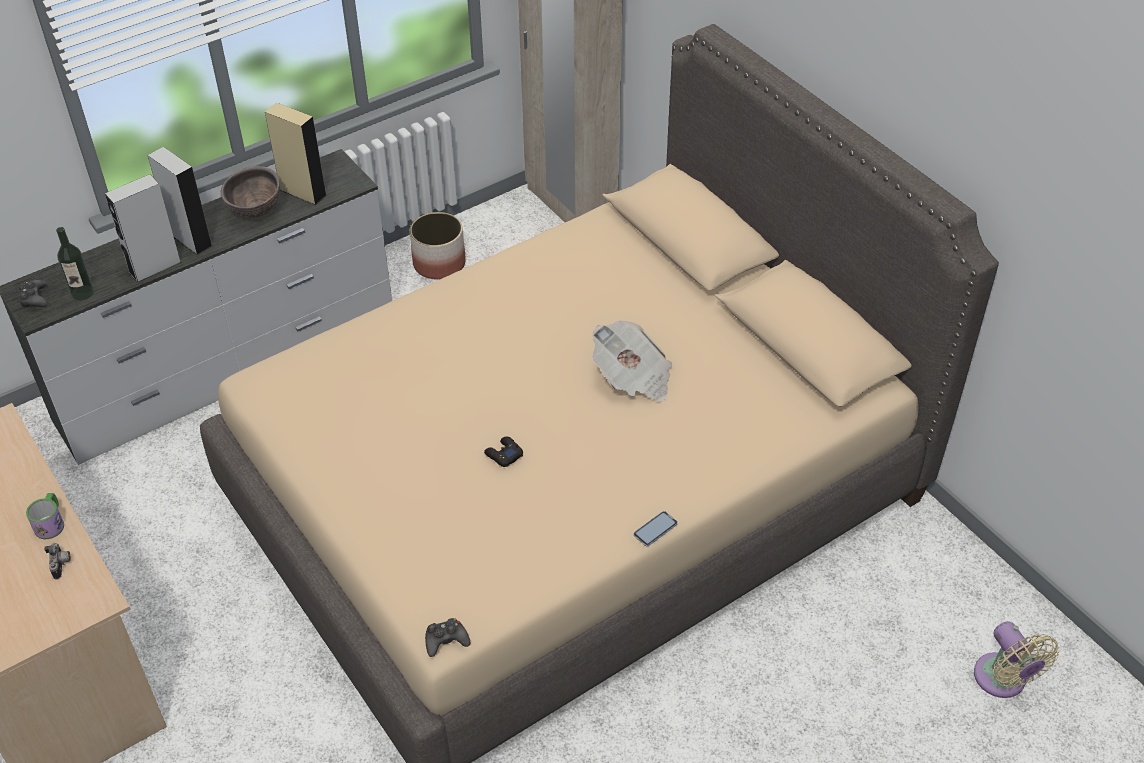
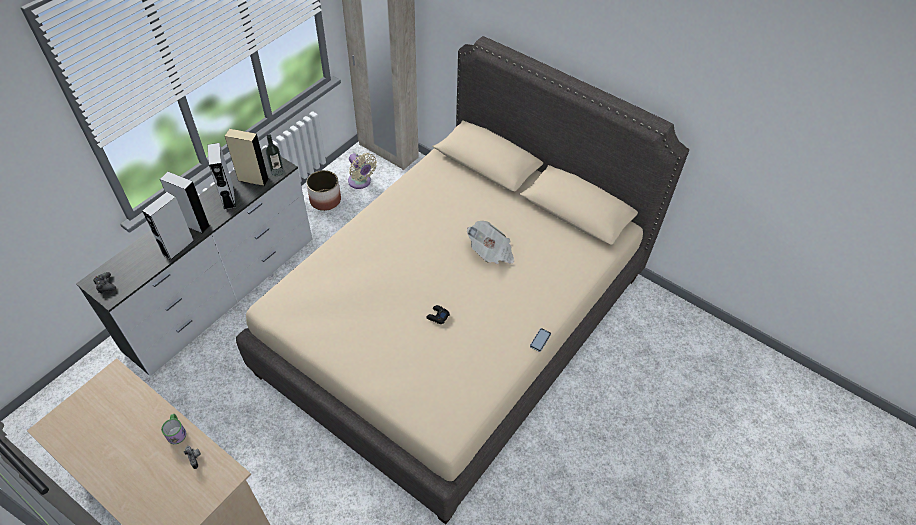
camera: 20 degrees left, 5 degrees up
bottle [56,227,94,300] -> bottle moved to [266,134,284,176]
brown bowl [221,166,280,218] -> grey speaker [207,143,236,210]
black game controller [425,618,470,657] -> none
beige fan [974,621,1059,698] -> beige fan moved to [348,153,377,189]

